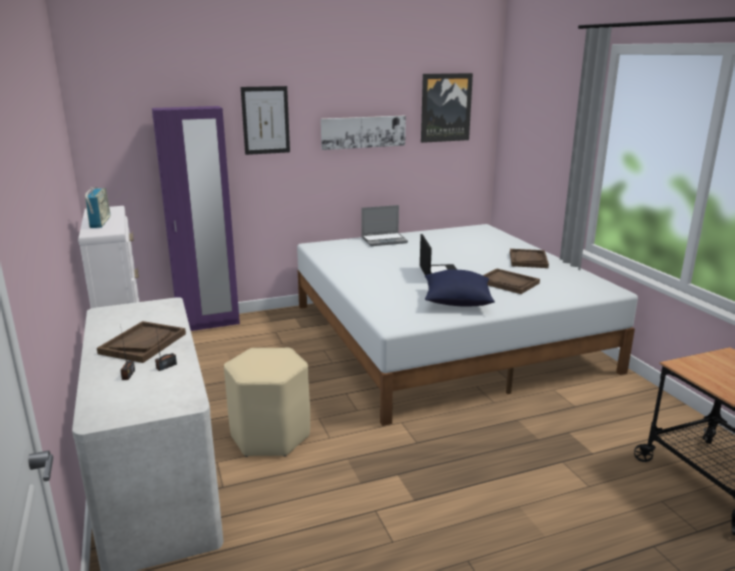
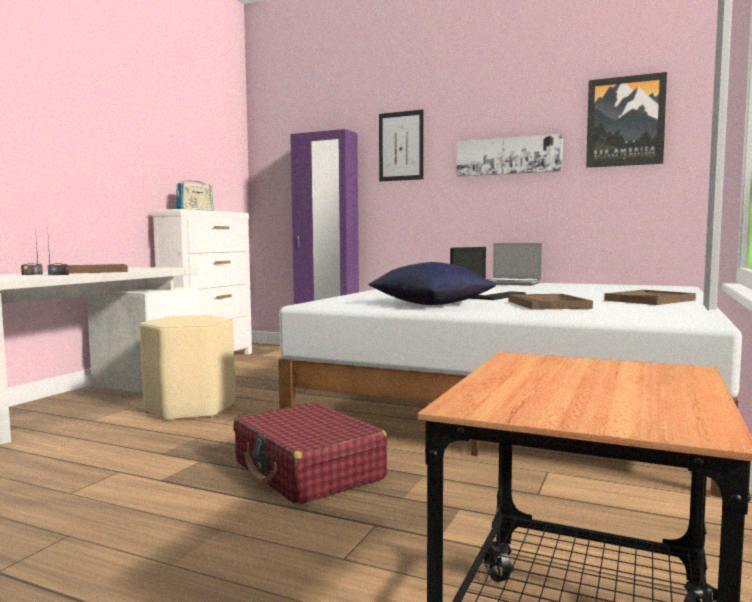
camera: 45 degrees right, 15 degrees down
none -> red suitcase [233,402,388,505]

